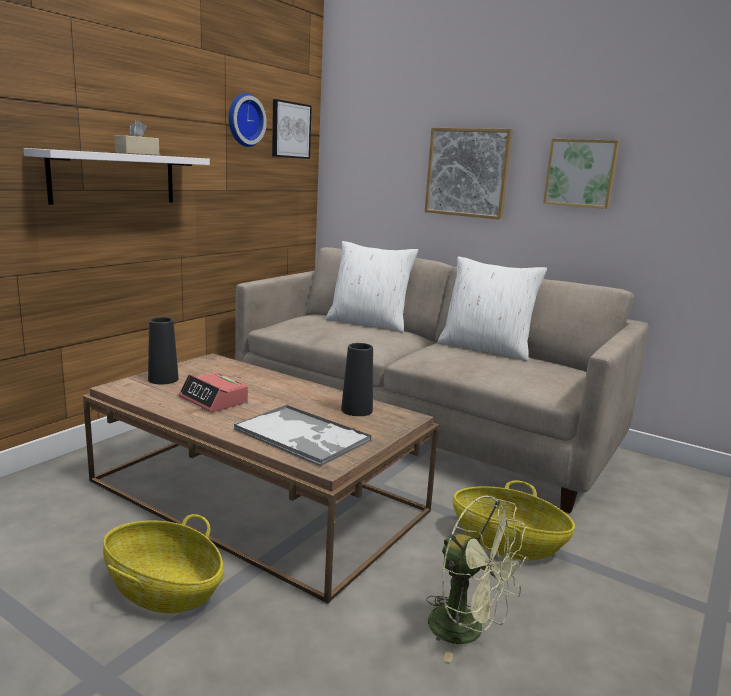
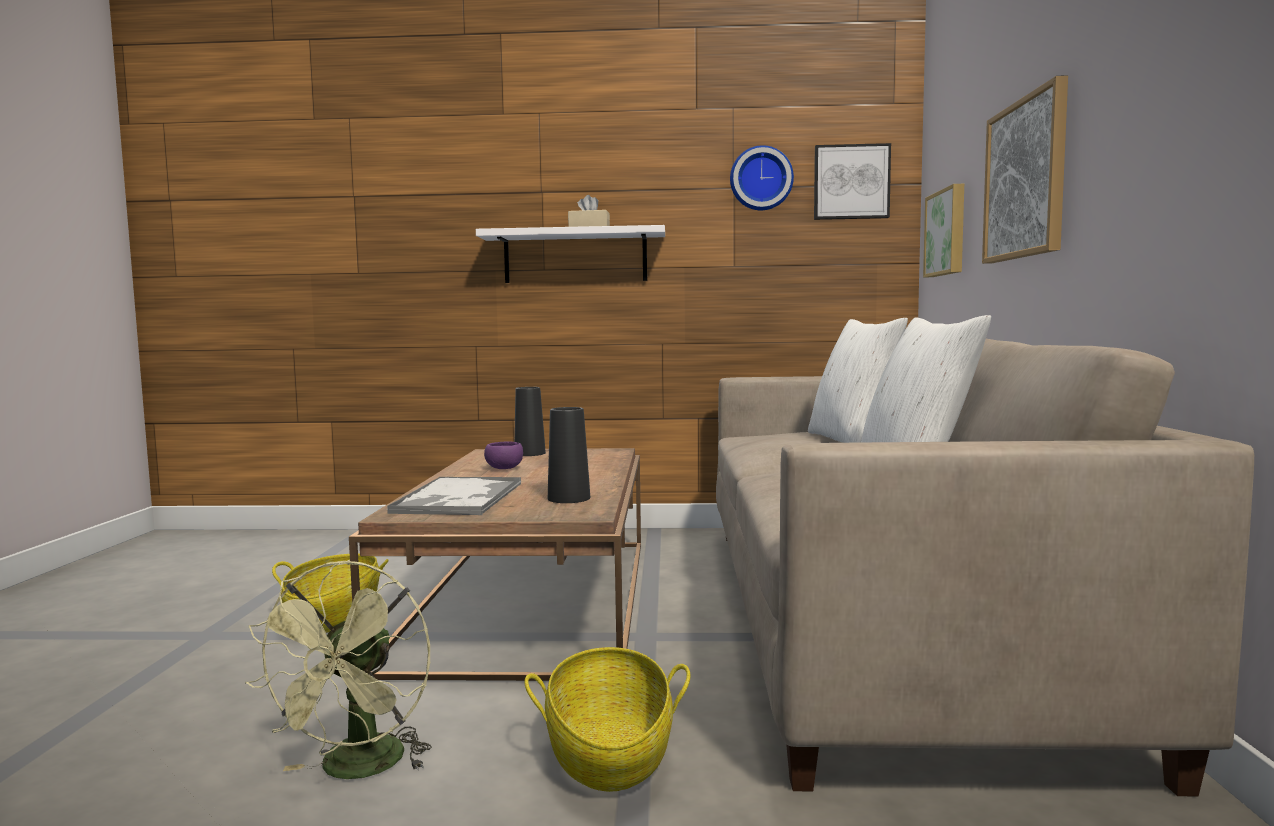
camera: 60 degrees right, 10 degrees down
alarm clock [179,372,248,412] -> purple bowl [484,441,523,469]
picture [543,139,620,209] -> picture moved to [923,184,964,277]

